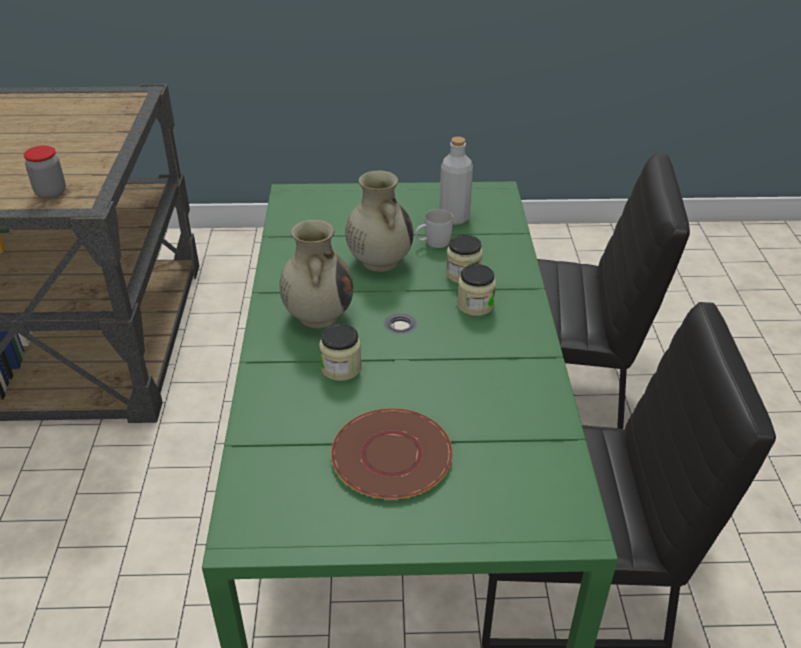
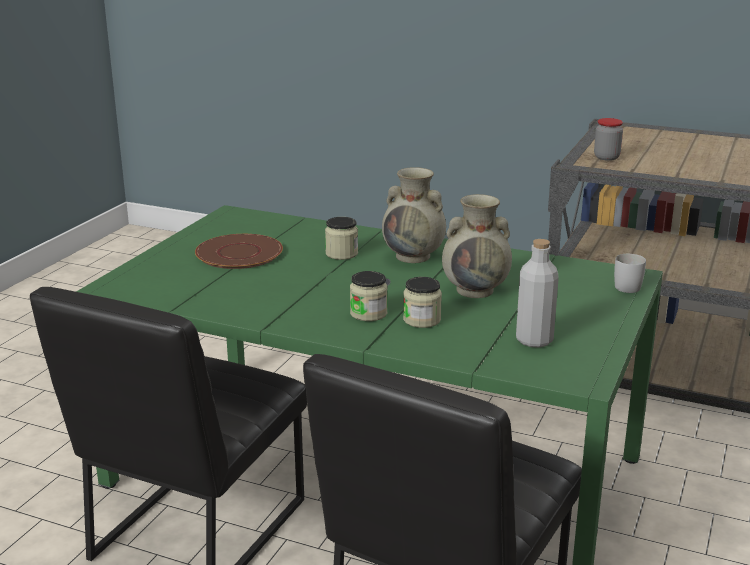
camera: 115 degrees right, 15 degrees down
white mug [415,209,453,248] -> white mug moved to [614,254,646,293]

